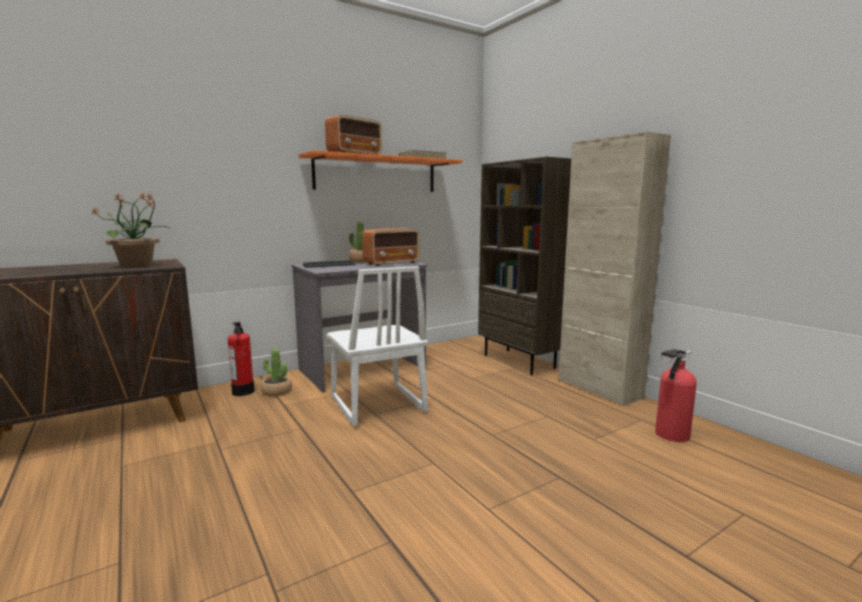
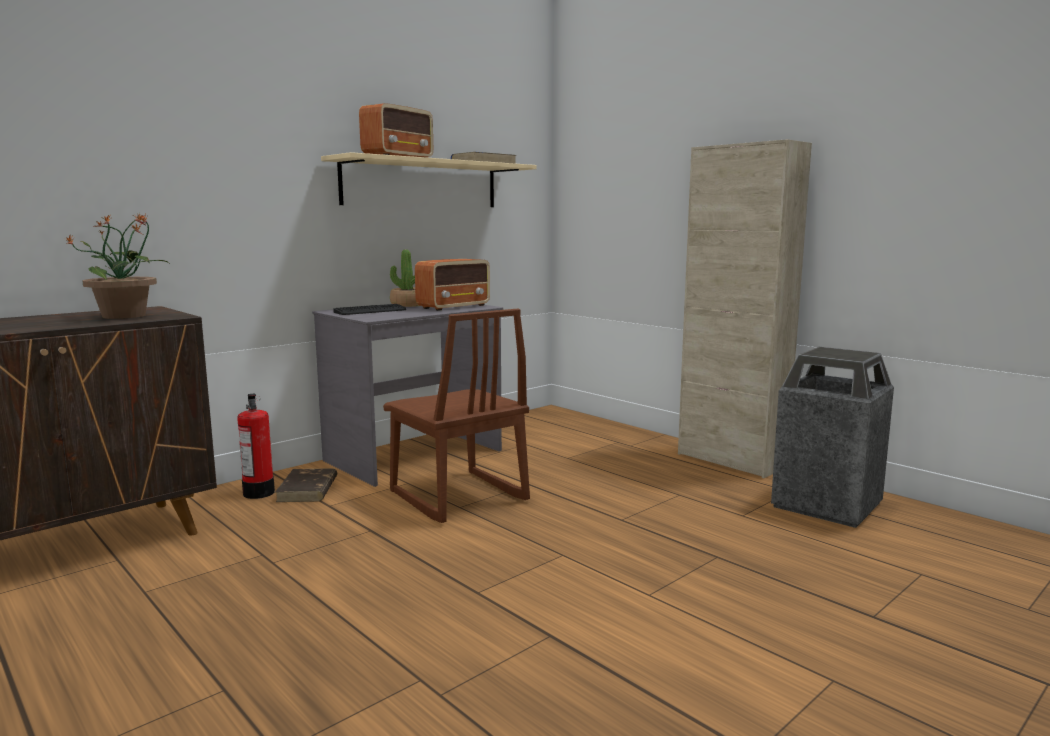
camera: 10 degrees left, 0 degrees up
potted plant [261,348,292,396] -> brown book [275,468,337,502]
orange shelf [299,150,462,192] -> beige shelf [321,152,537,207]
white chair [327,266,428,427] -> brown chair [383,309,530,523]
brown bookcase [478,157,571,375] -> none
fire extinguisher [655,349,697,442] -> trash can [771,347,894,528]

